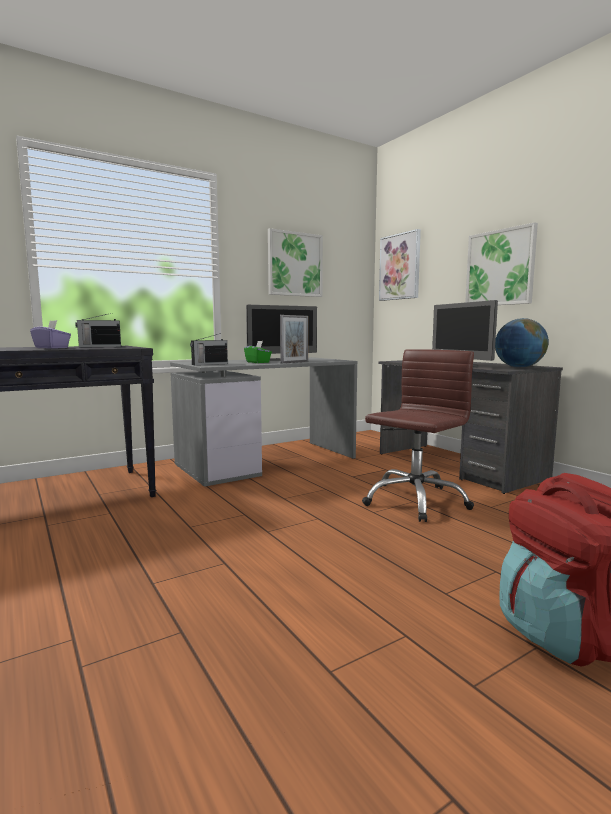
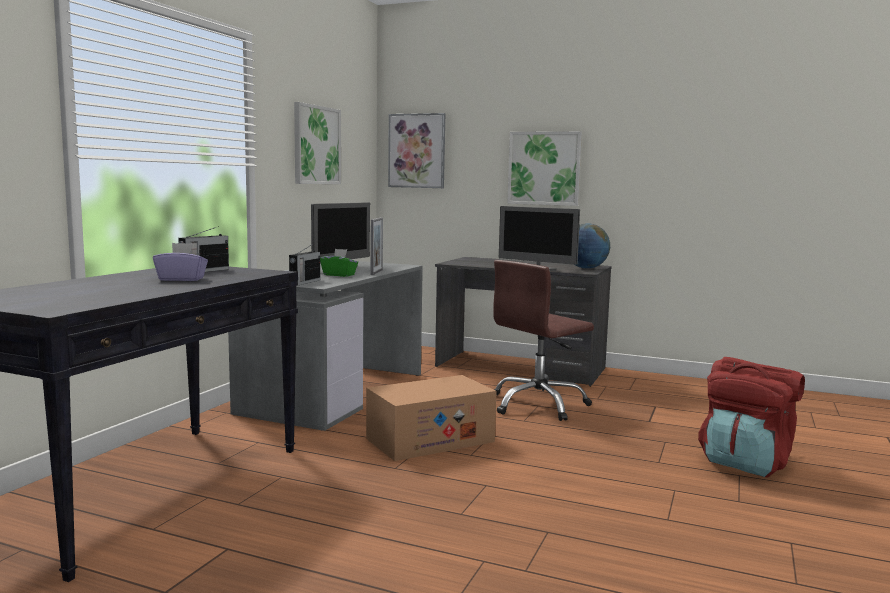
camera: 35 degrees left, 0 degrees up
brown office chair [362,349,474,522] -> brown office chair turned 135 degrees counterclockwise [493,260,594,421]
none -> cardboard box [366,375,496,461]

